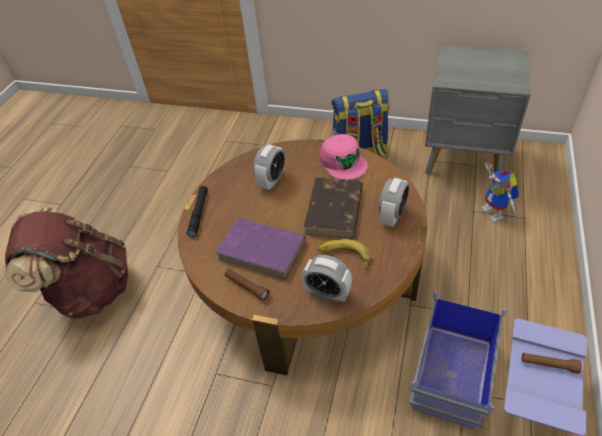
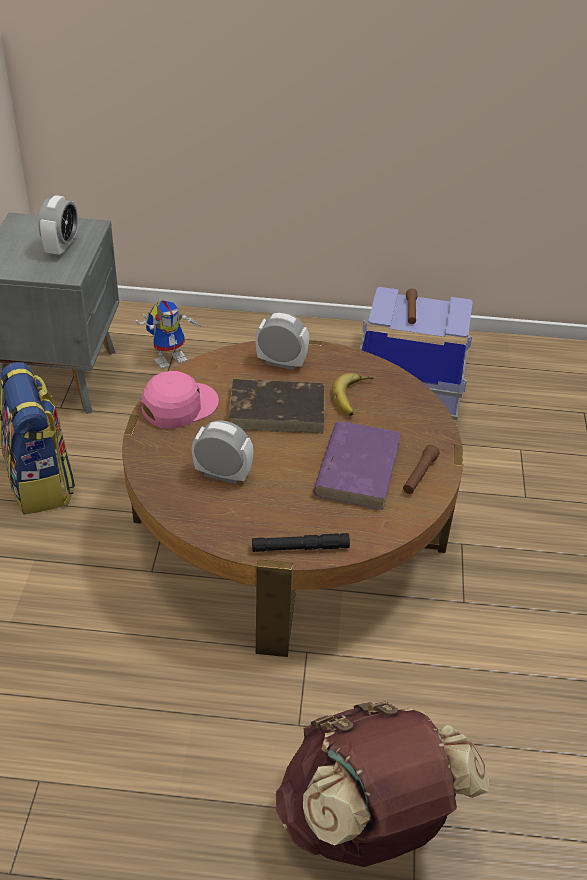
camera: 105 degrees left, 5 degrees down
alarm clock [302,255,352,303] -> alarm clock moved to [38,195,78,256]

